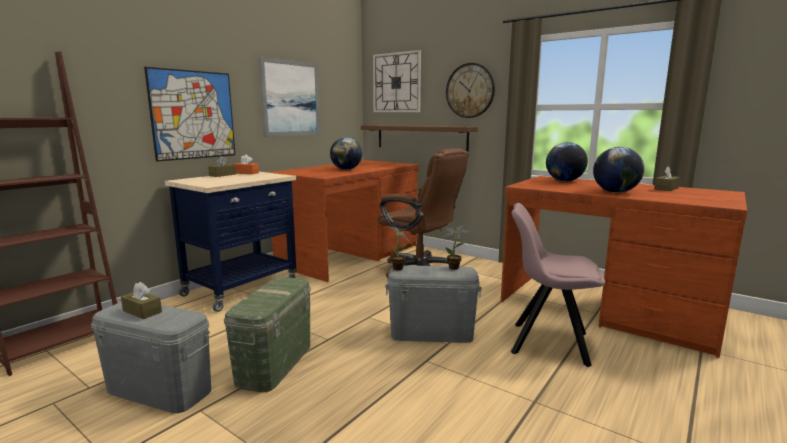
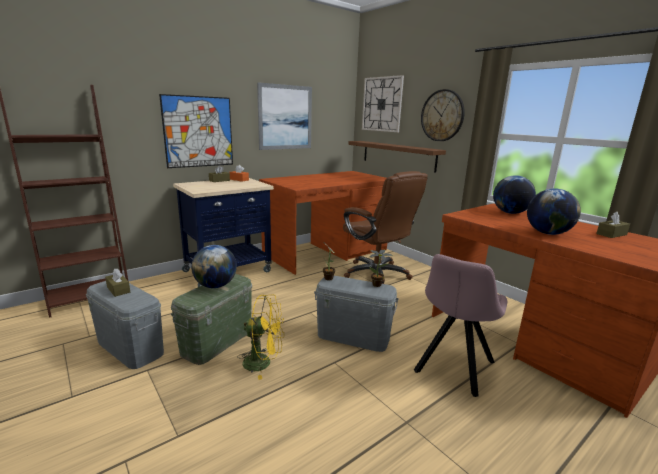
camera: 15 degrees right, 5 degrees up
globe [330,137,362,170] -> globe moved to [191,245,237,288]
pink chair [511,203,605,367] -> pink chair turned 90 degrees counterclockwise [414,254,507,397]
none -> yellow fan [238,295,284,380]

